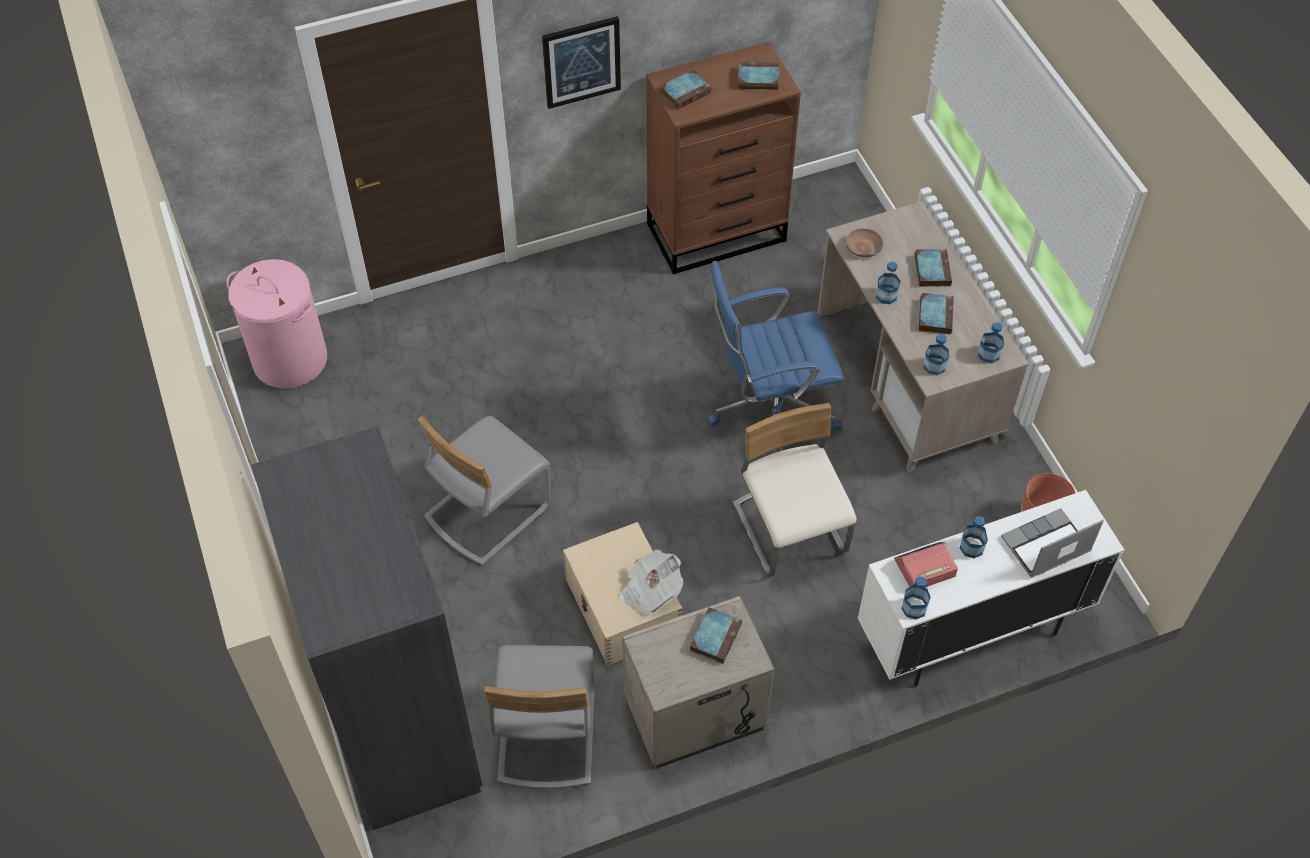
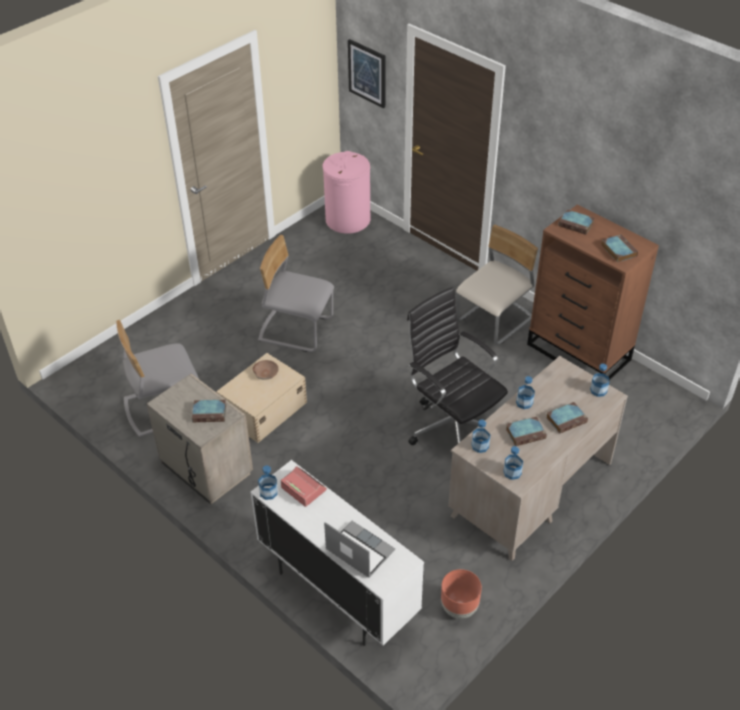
camera: 65 degrees right, 10 degrees down
grey wardrobe [252,427,483,830] -> none
picture [542,16,621,109] -> picture moved to [348,39,386,108]
newspaper [619,550,683,616] -> none
blue office chair [708,261,844,454] -> black office chair [407,287,508,445]
beige chair [733,403,856,577] -> beige chair moved to [456,225,538,345]
brown bowl [846,228,883,257] -> brown bowl moved to [252,360,279,380]
bottle [960,516,988,558] -> bottle moved to [590,364,609,397]

